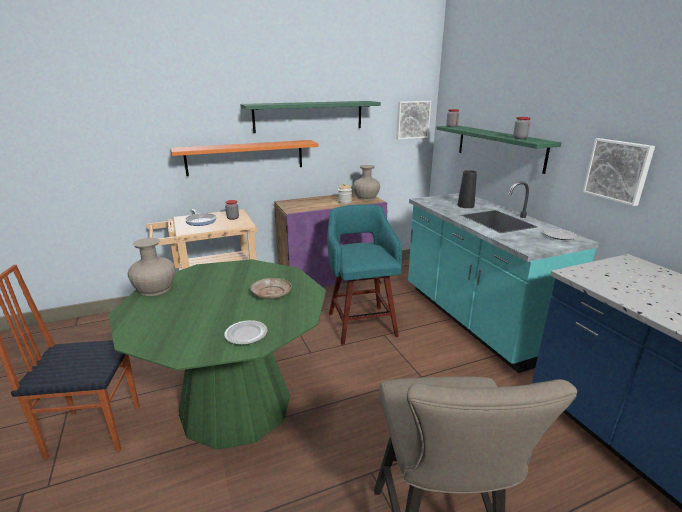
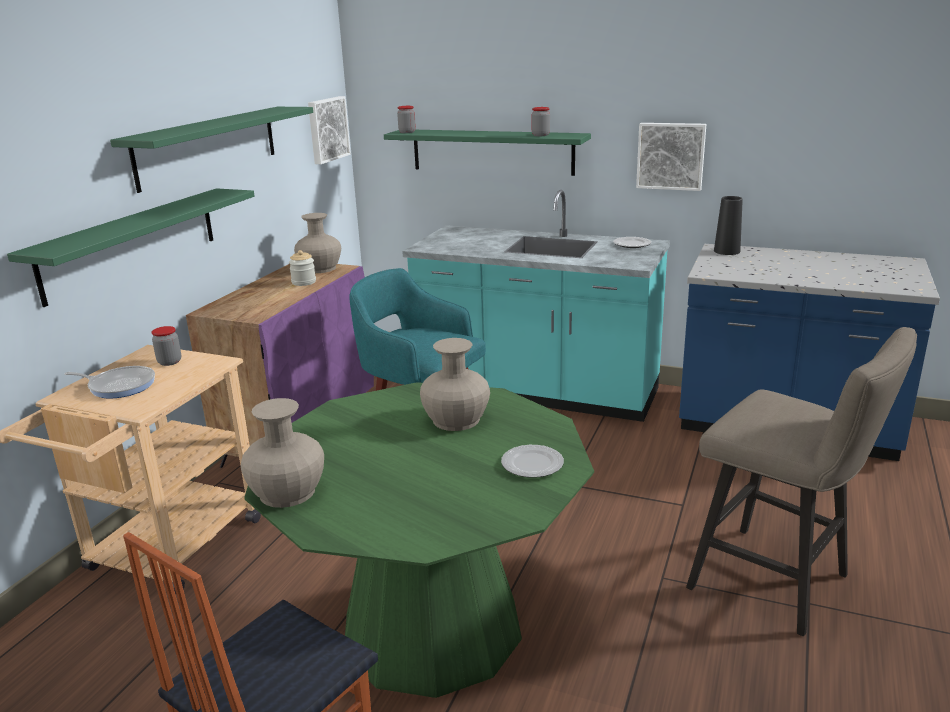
camera: 45 degrees left, 0 degrees up
orange shelf [171,140,319,176] -> green shelf [7,188,255,307]
beige plate [250,278,292,299] -> beige vase [420,338,490,431]
black vase [458,170,477,208] -> black vase moved to [714,196,743,255]

